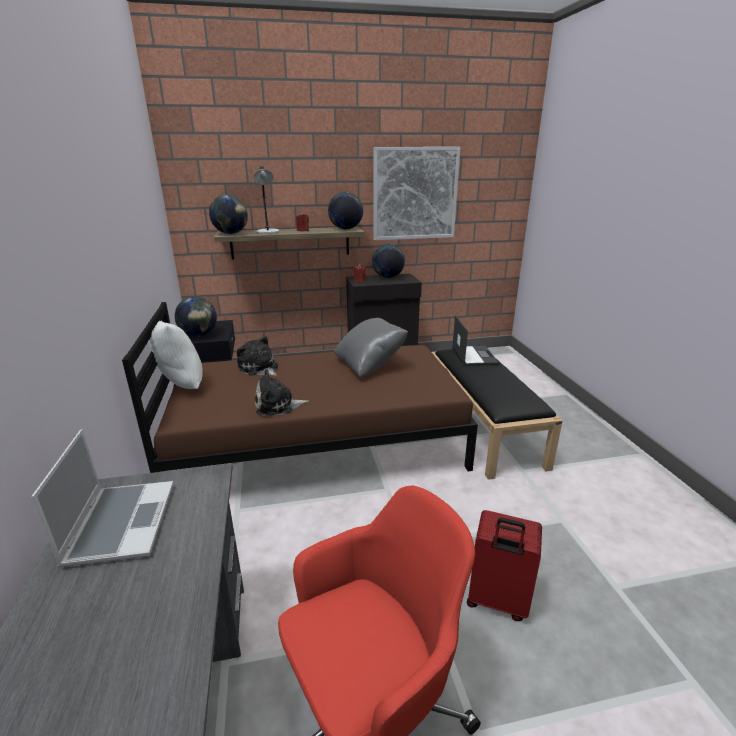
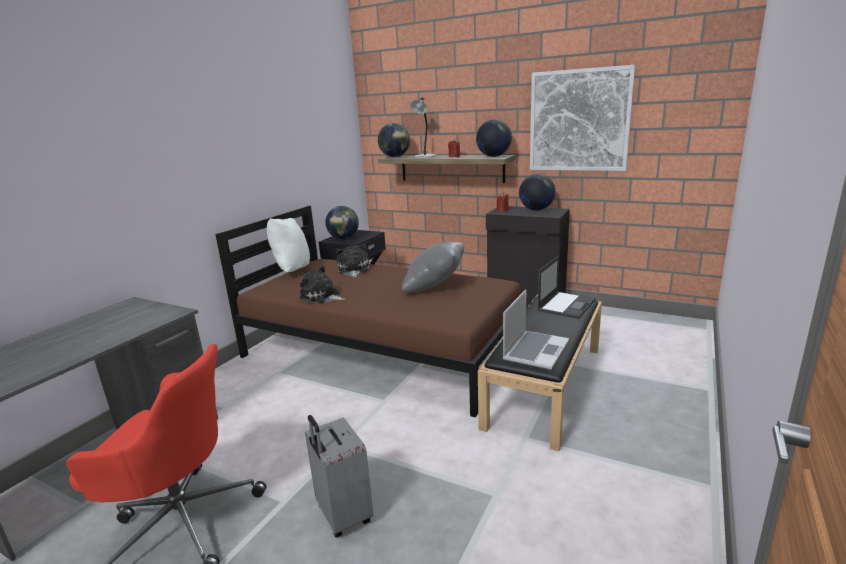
camera: 40 degrees right, 5 degrees down
laptop [31,429,174,567] -> laptop moved to [503,290,569,370]
red suitcase [467,510,542,621] -> grey suitcase [305,415,374,538]

